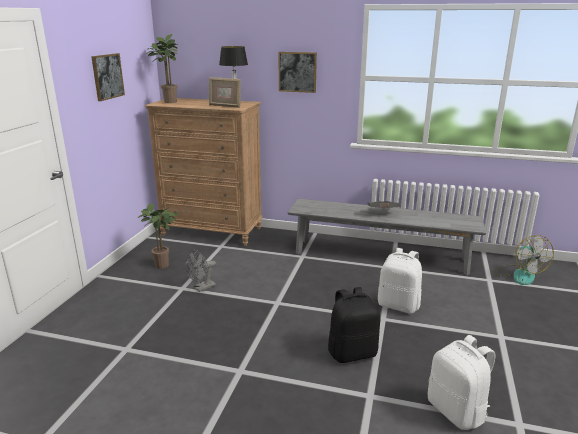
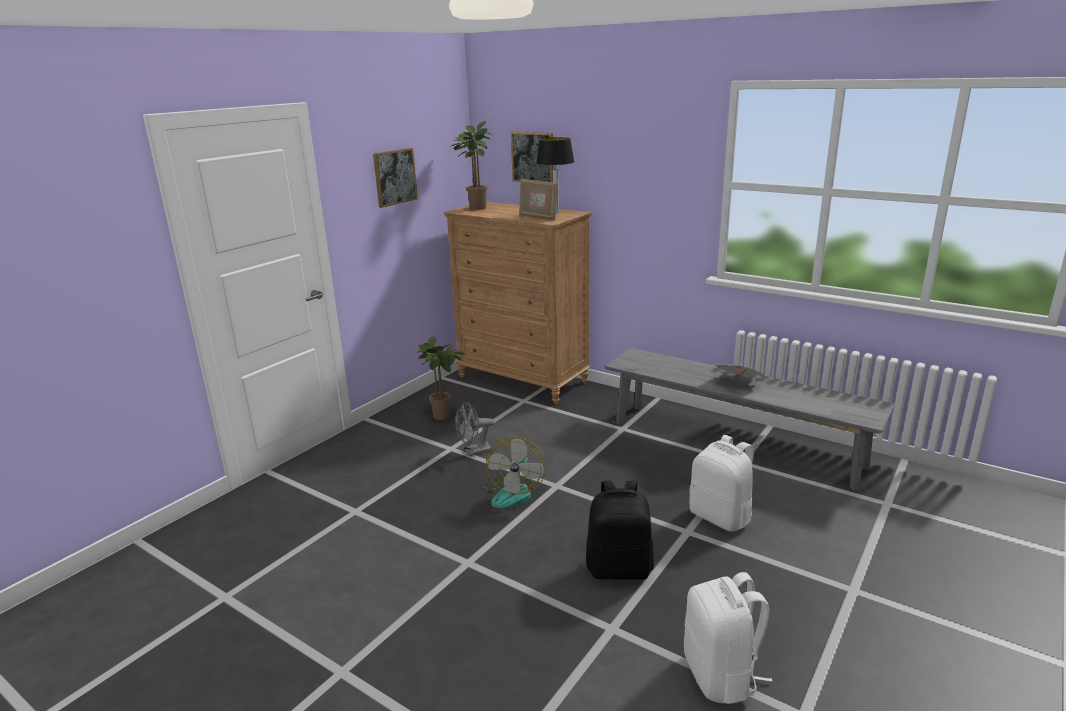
camera: 20 degrees right, 0 degrees up
picture [278,52,317,93] -> picture moved to [511,132,554,182]
fan [495,235,554,285] -> fan moved to [483,436,546,509]

